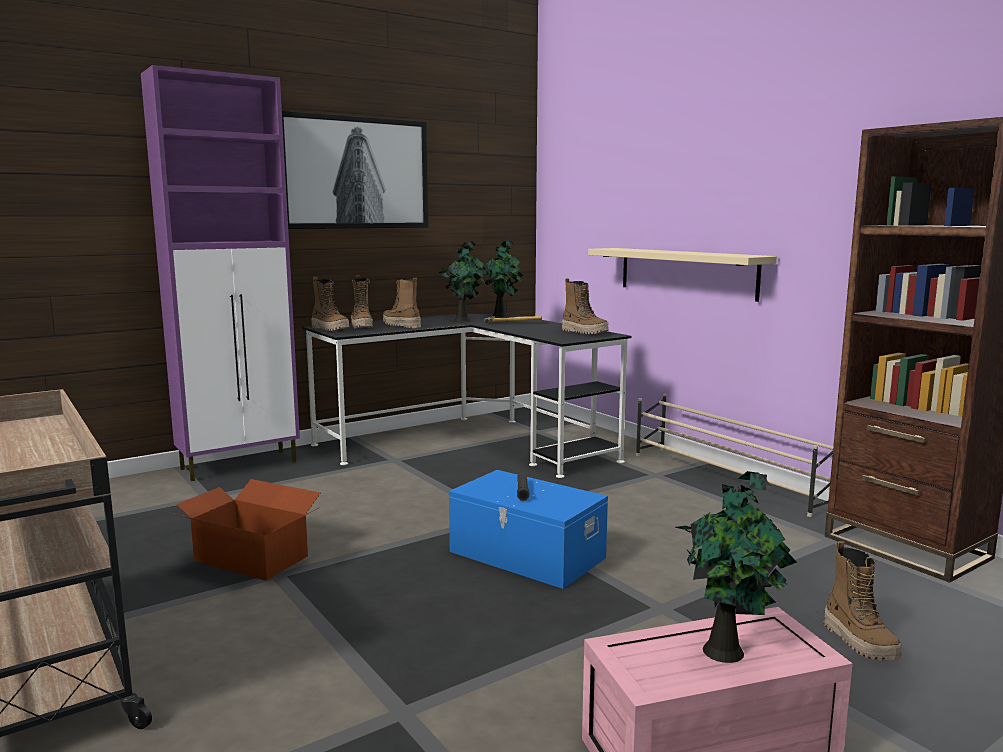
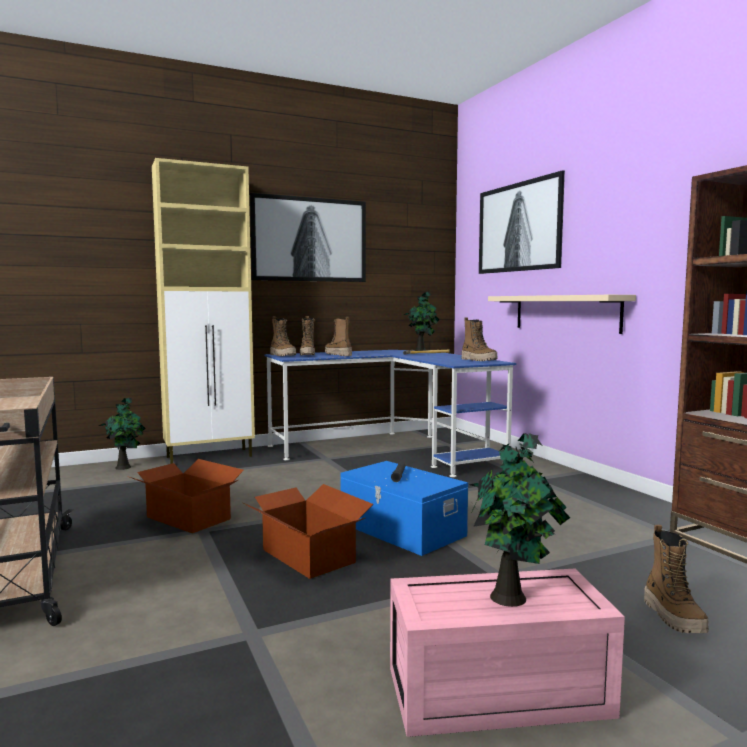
camera: 10 degrees right, 5 degrees down
purple cabinet [141,65,300,481] -> beige cabinet [152,158,255,464]
black desk [303,314,631,478] -> blue desk [264,350,516,477]
potted plant [439,241,486,321] -> potted plant moved to [99,398,145,470]
beige shoe rack [636,394,833,517] -> none
none -> cardboard box [243,484,373,579]
none -> picture [479,170,565,274]

